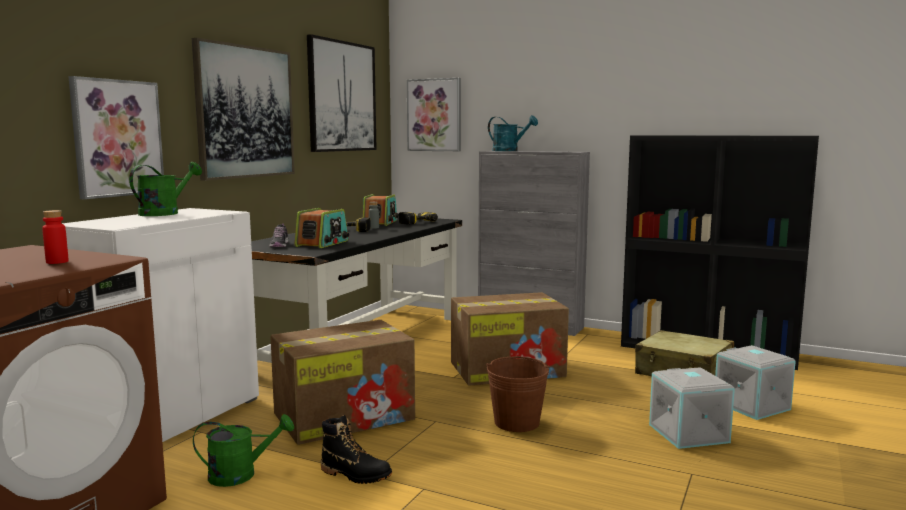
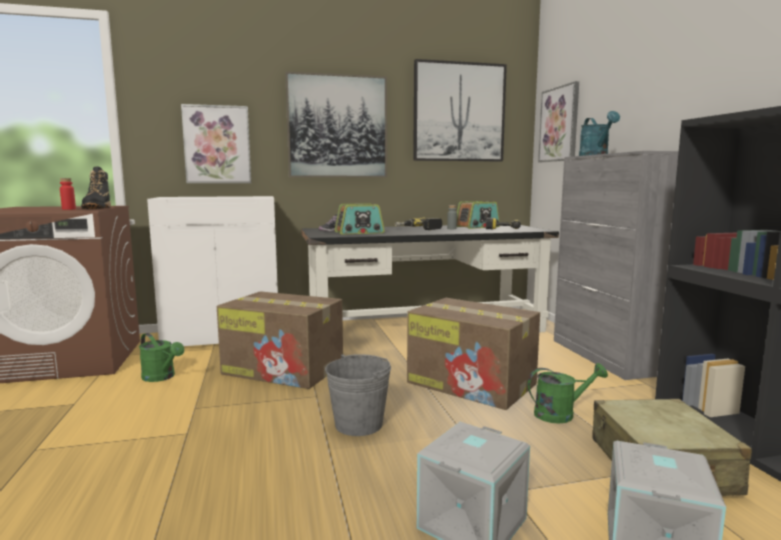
camera: 50 degrees right, 0 degrees up
green watering can [129,162,202,216] -> green watering can moved to [528,363,608,424]
black boot [321,415,392,484] -> black boot moved to [81,167,111,209]
brown bucket [486,356,550,432] -> grey bucket [325,354,391,436]

